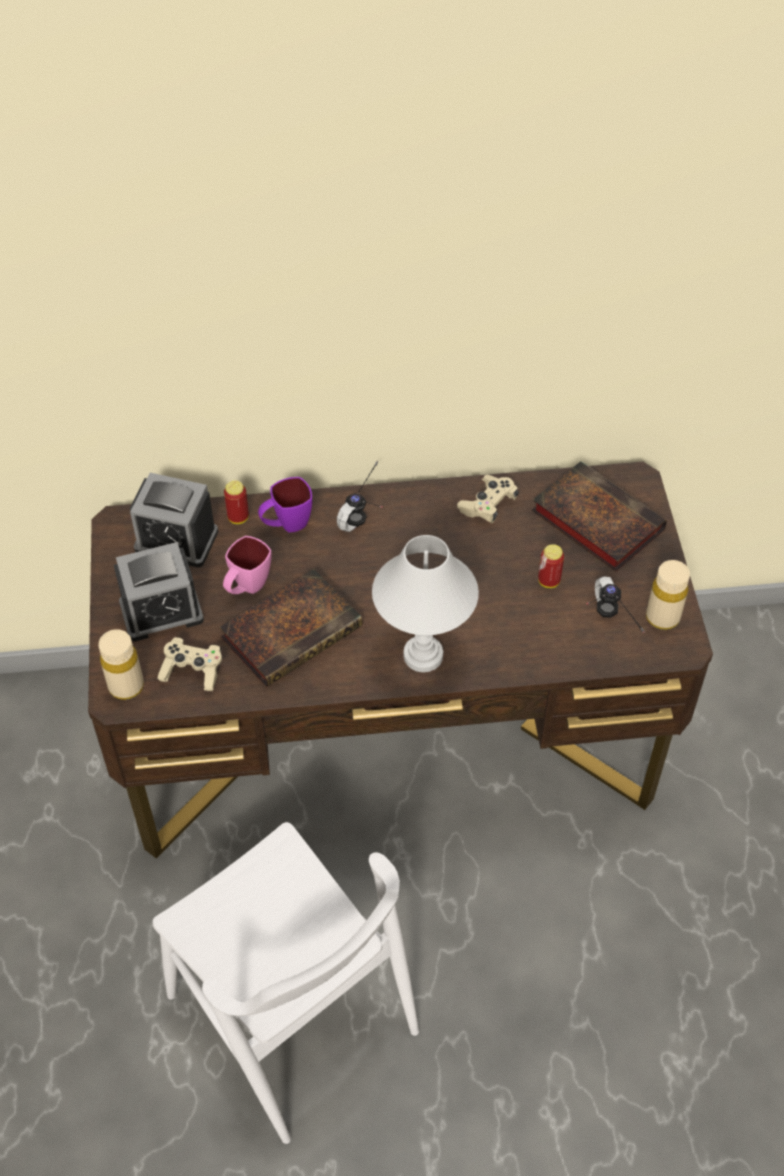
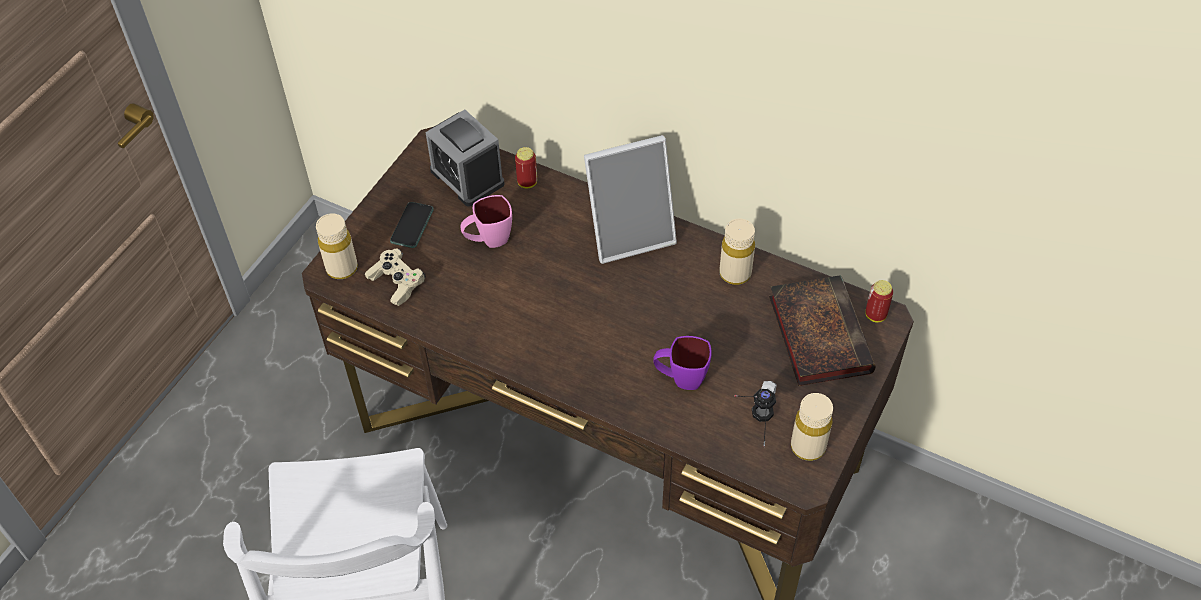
camera: 35 degrees right, 0 degrees up
alarm clock [114,542,204,642] -> phone [390,202,434,248]
book [219,569,363,687] -> none
purple mug [258,477,312,532] -> purple mug moved to [653,336,712,390]
headphones [337,461,383,532] -> picture frame [584,135,677,264]
white table lamp [372,535,479,672] -> none
beige game controller [457,475,519,524] -> beige bottle [719,218,755,285]
can [538,544,564,588] -> can moved to [865,280,893,322]

